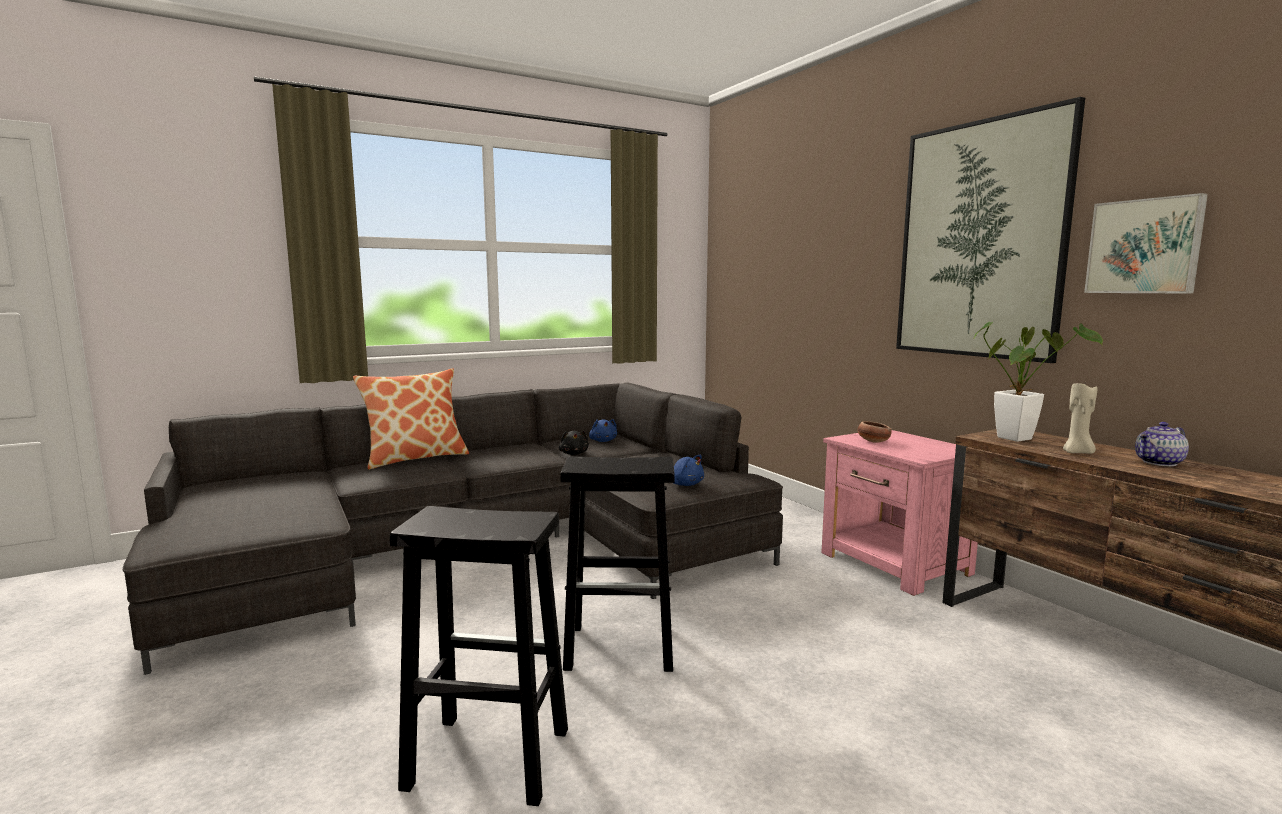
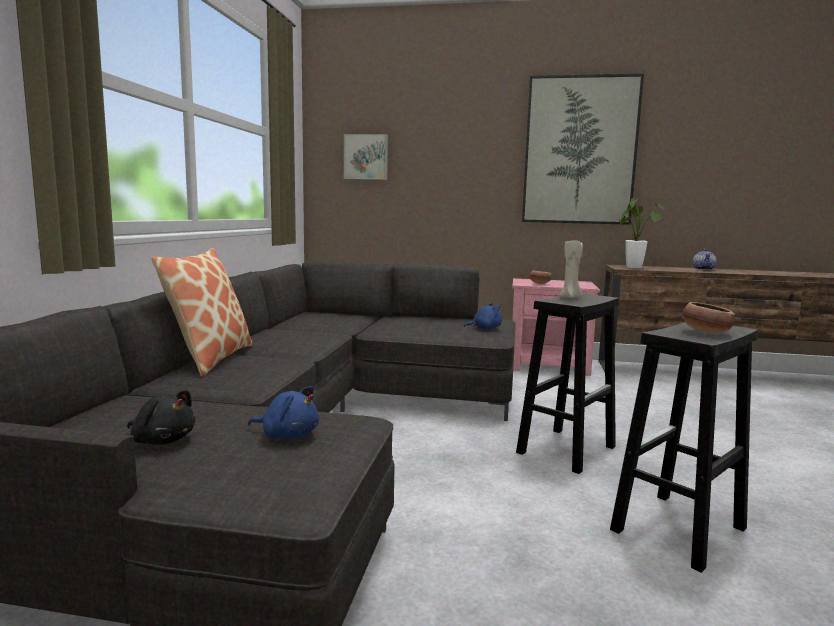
camera: 50 degrees left, 0 degrees up
black plush toy [559,431,589,455] -> black plush toy moved to [127,390,195,445]
blue plush toy [589,419,617,442] -> blue plush toy moved to [248,386,319,439]
beige candle [1063,383,1097,454] -> beige candle moved to [560,240,583,298]
picture [1084,193,1208,294] -> picture moved to [344,134,388,180]
none -> bowl [682,302,735,334]

